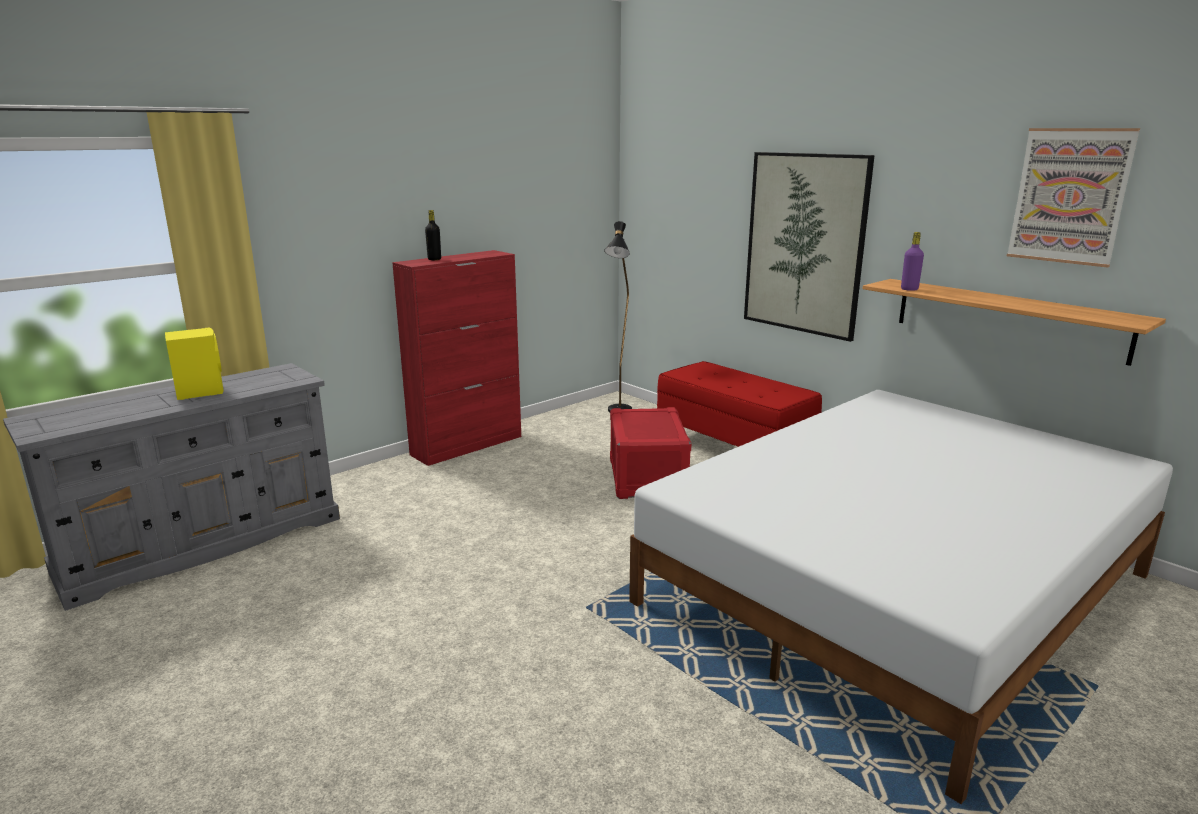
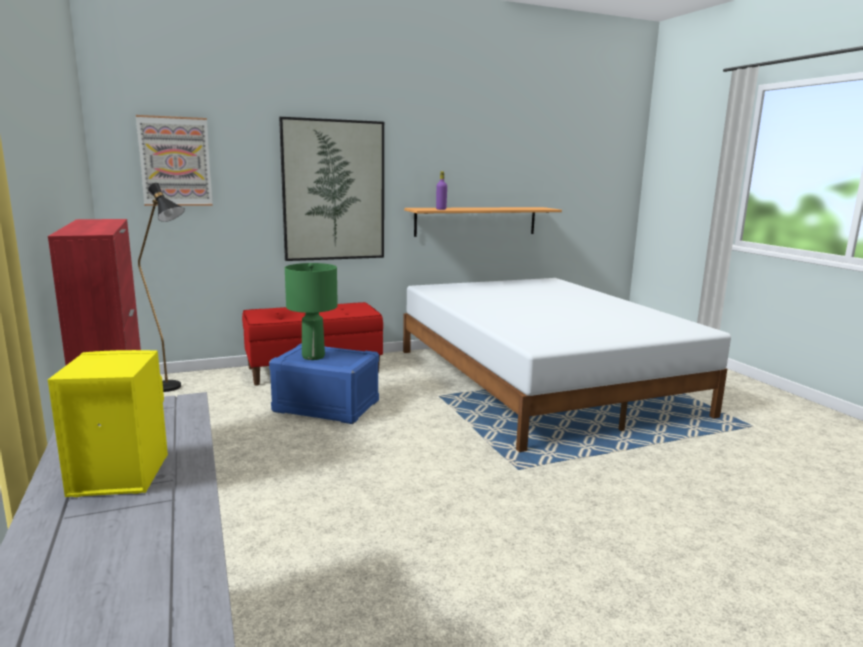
camera: 70 degrees left, 5 degrees down
black bottle [425,210,441,260] -> none
red storage box [610,407,692,499] -> blue storage box [269,343,379,424]
picture [1007,128,1140,268] -> picture moved to [136,115,213,206]
none -> green table lamp [285,263,338,360]

